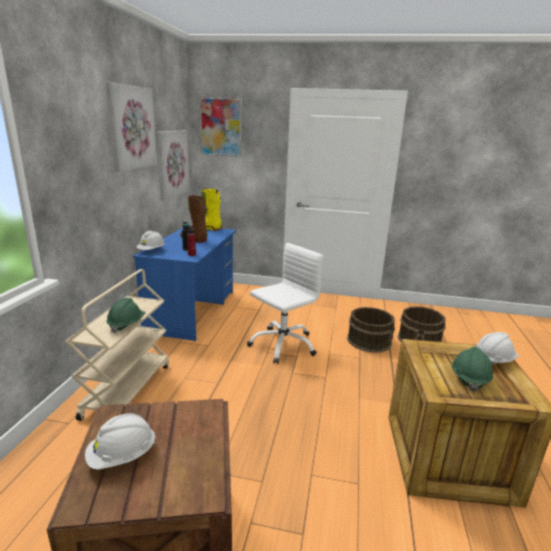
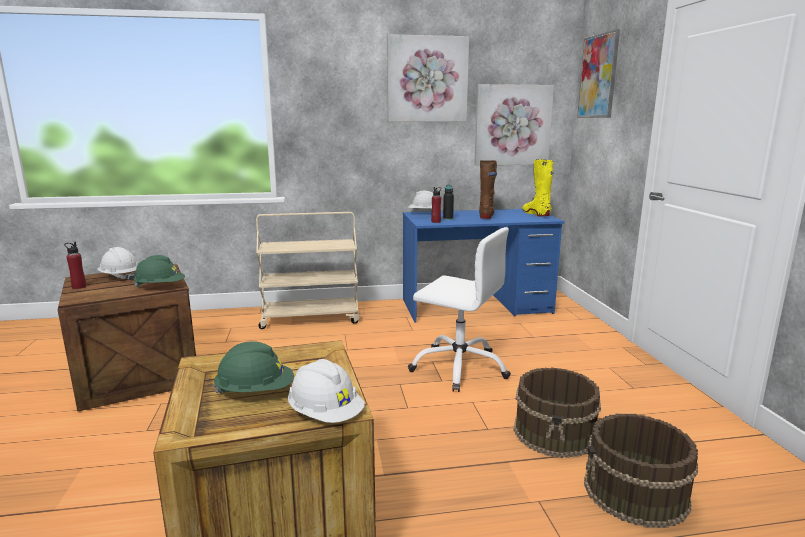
camera: 70 degrees right, 5 degrees down
green hard hat [106,298,145,333] -> green hard hat moved to [134,255,185,288]
none -> red bottle [64,242,86,289]

